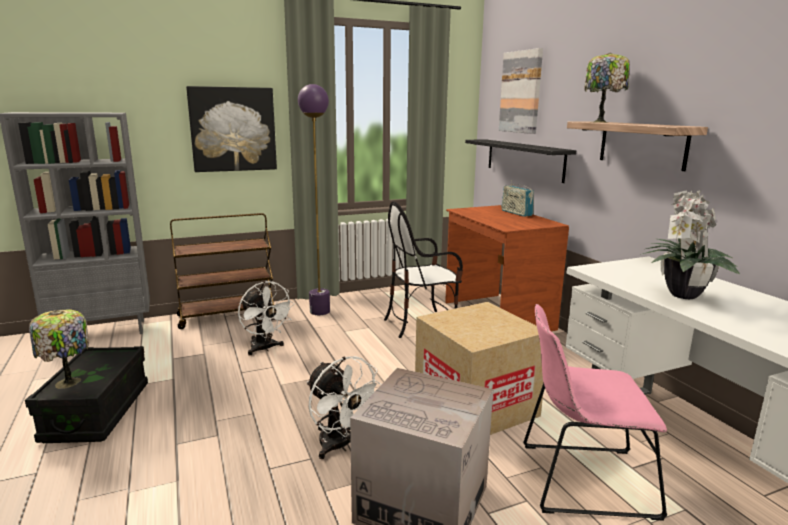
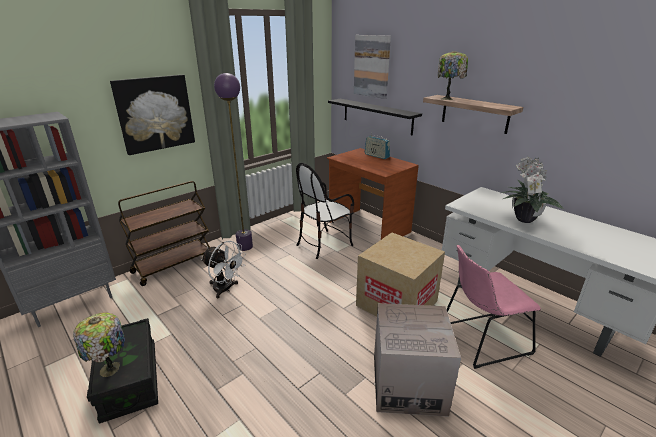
camera: 20 degrees left, 10 degrees up
white fan [307,356,381,459] -> none

